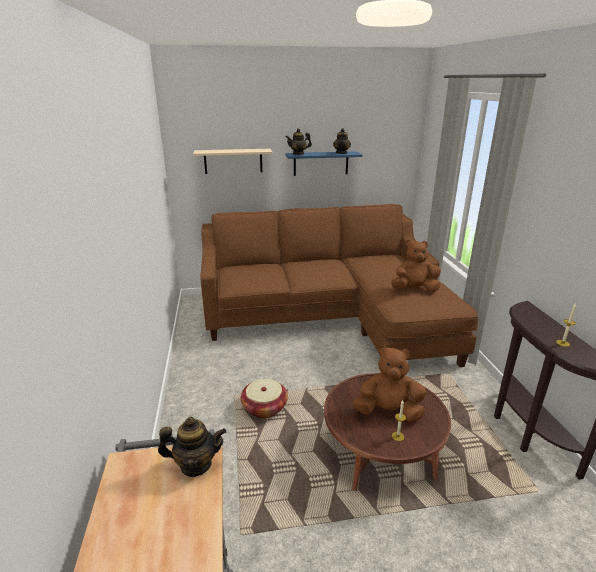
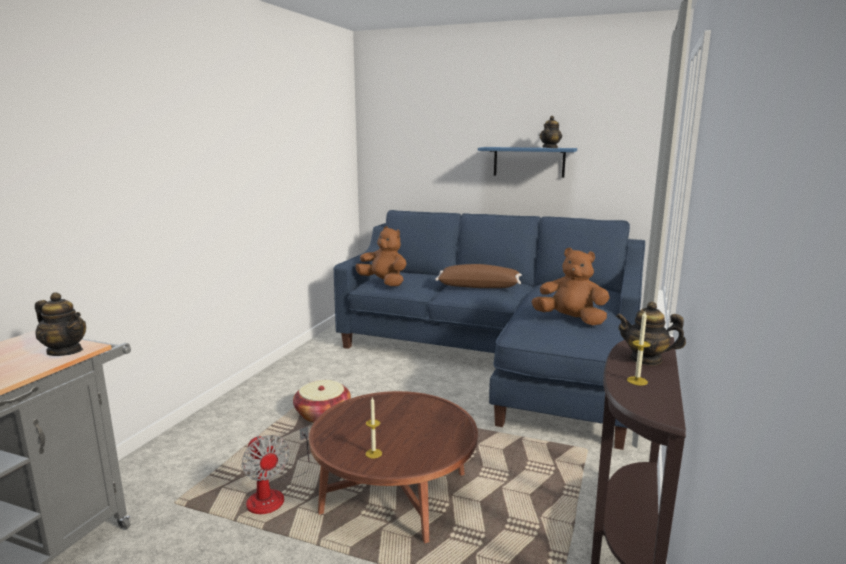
camera: 30 degrees right, 10 degrees down
beige shelf [193,149,272,174] -> none
brown sofa [200,204,478,367] -> blue sofa [334,210,645,450]
teapot [286,129,312,155] -> teapot moved to [616,302,686,366]
brown plush toy [353,345,426,423] -> brown plush toy moved to [356,226,406,286]
none -> fan [241,426,310,514]
none -> brown pillow [435,264,522,288]

